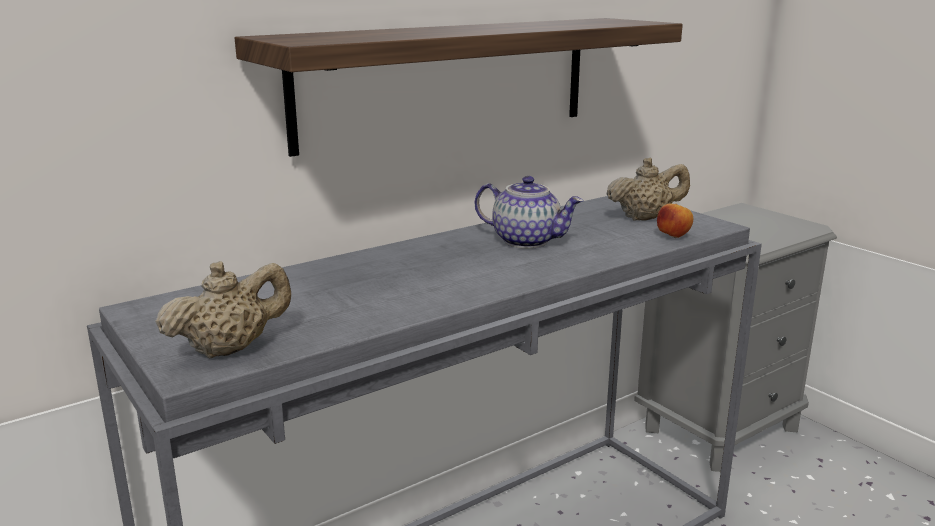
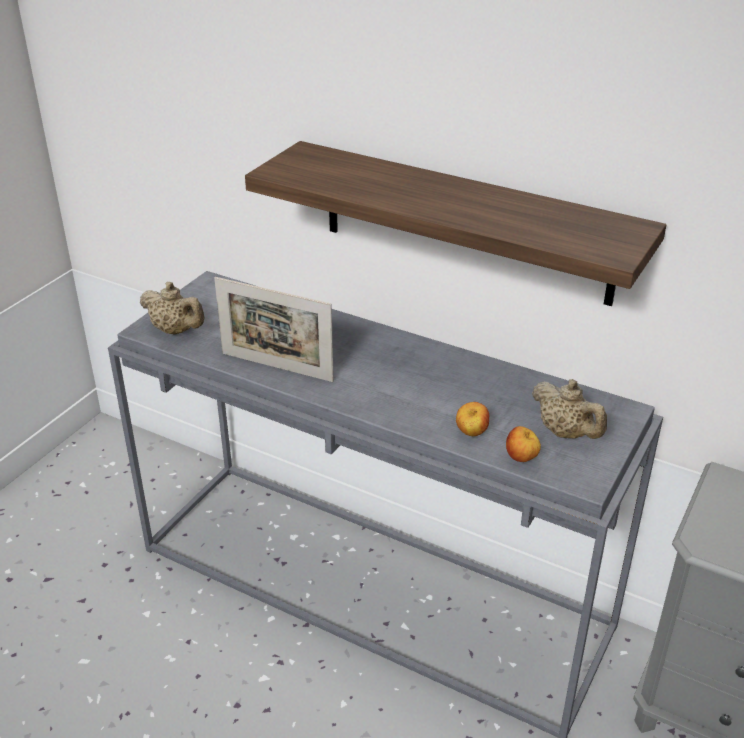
camera: 65 degrees right, 15 degrees up
teapot [475,176,584,249] -> none
none -> picture frame [214,277,334,382]
none -> apple [456,402,489,436]

